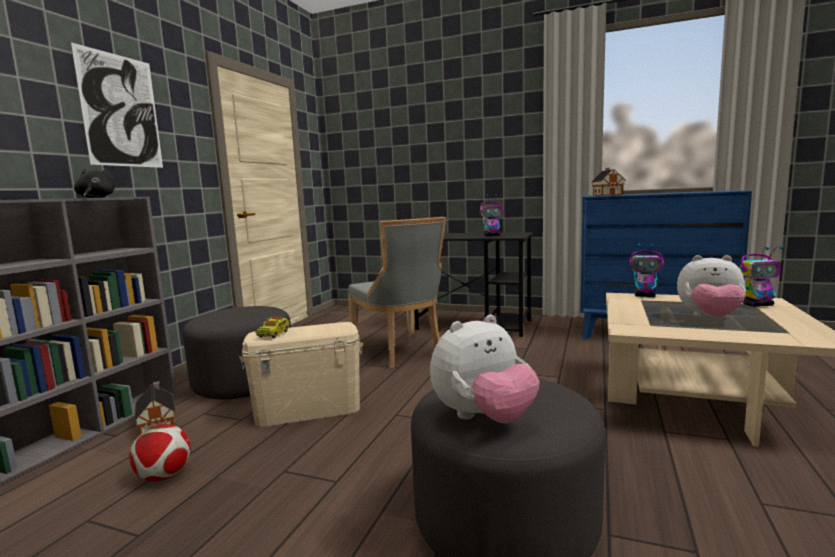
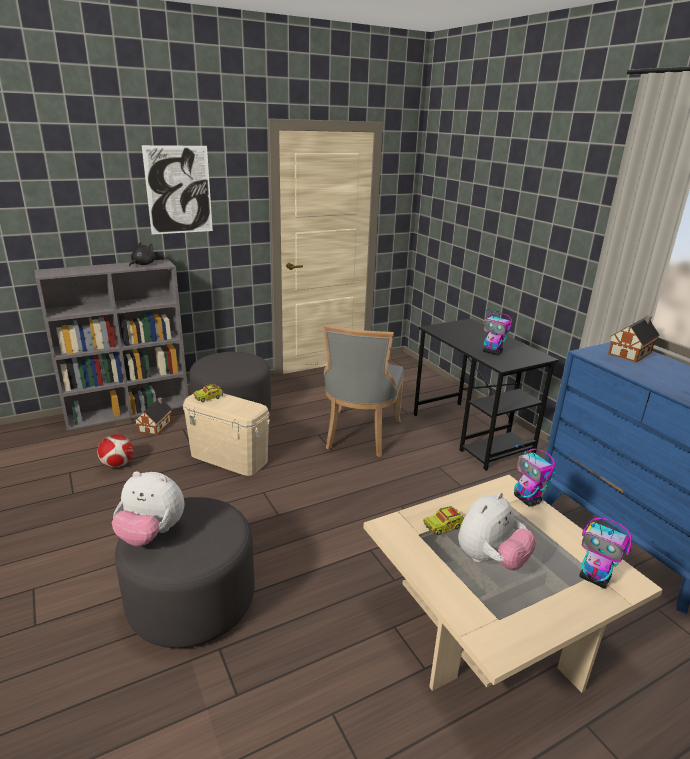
camera: 40 degrees right, 15 degrees up
plush toy [677,255,746,317] -> plush toy turned 105 degrees counterclockwise [458,492,536,570]
none -> toy truck [423,506,464,535]

